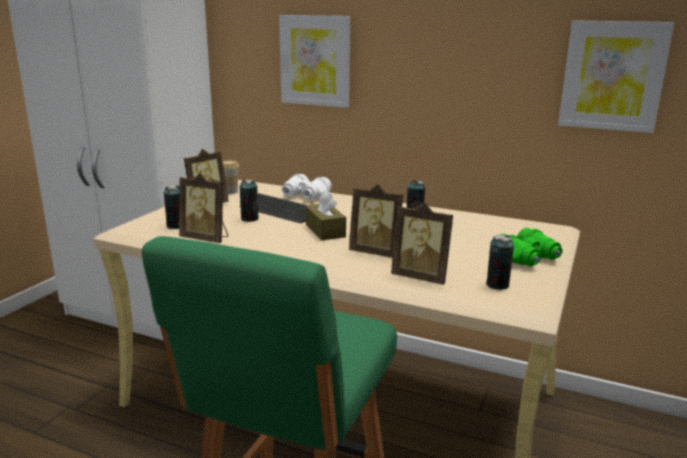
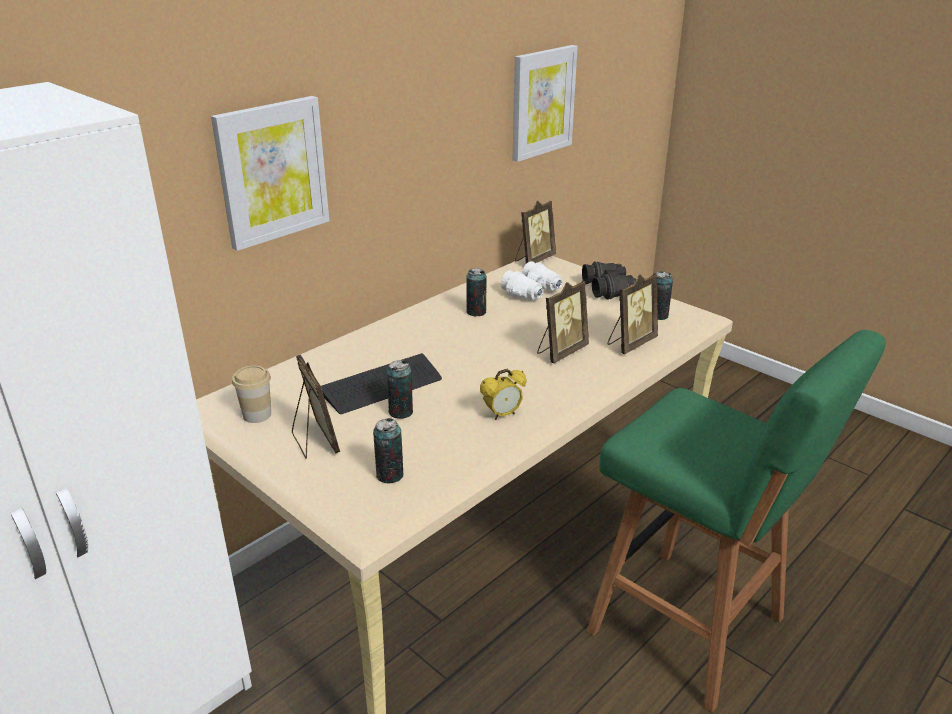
camera: 70 degrees left, 10 degrees up
picture frame [179,173,228,243] -> picture frame moved to [515,200,556,264]
white binoculars [282,174,332,200] -> white binoculars moved to [501,261,563,300]
brown tissue box [306,191,346,240] -> none
green binoculars [501,228,563,267] -> black binoculars [582,261,636,300]
none -> alarm clock [480,369,526,420]

